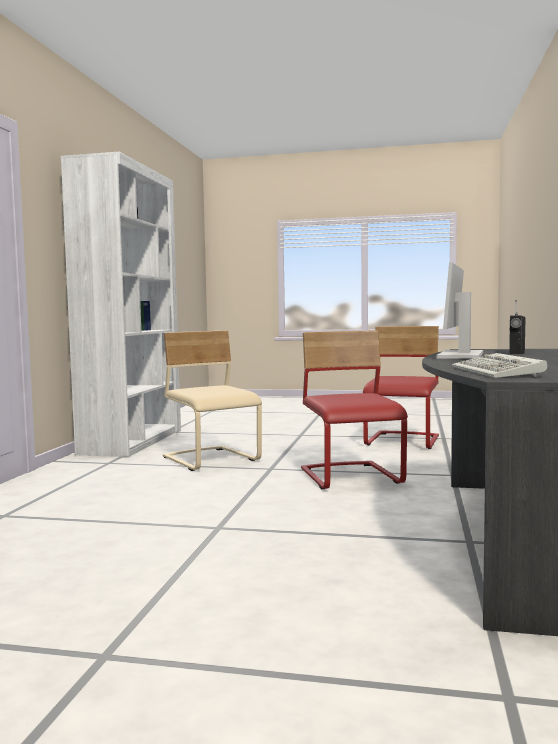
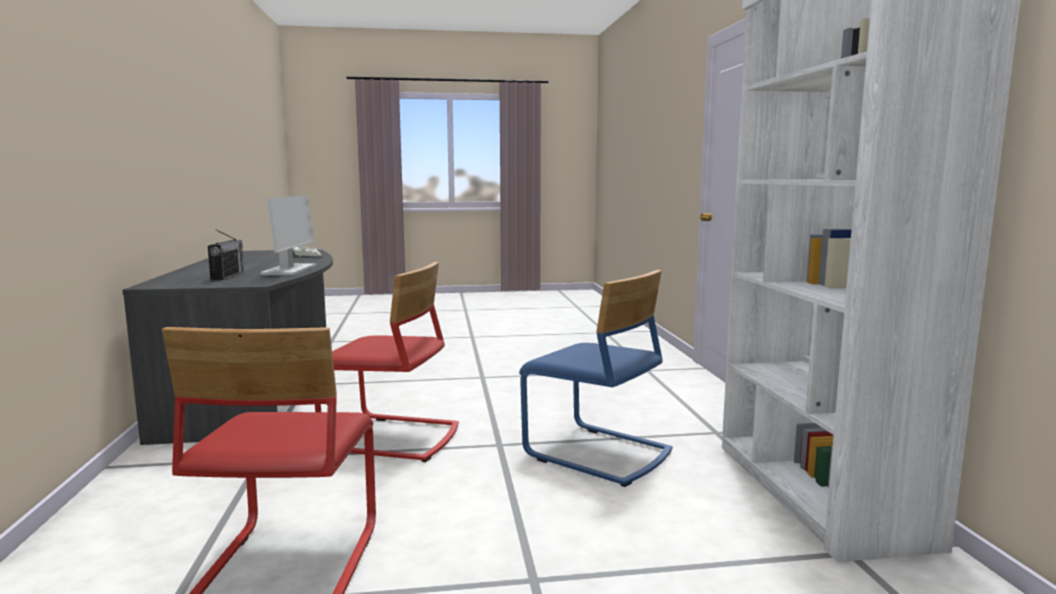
camera: 160 degrees right, 5 degrees up
beige chair [163,331,262,471] -> blue chair [519,270,672,487]
red chair [301,330,408,489] -> red chair turned 45 degrees counterclockwise [315,262,459,462]

